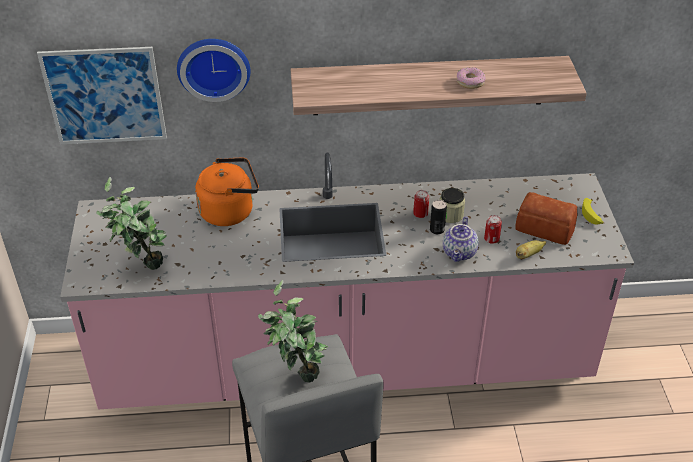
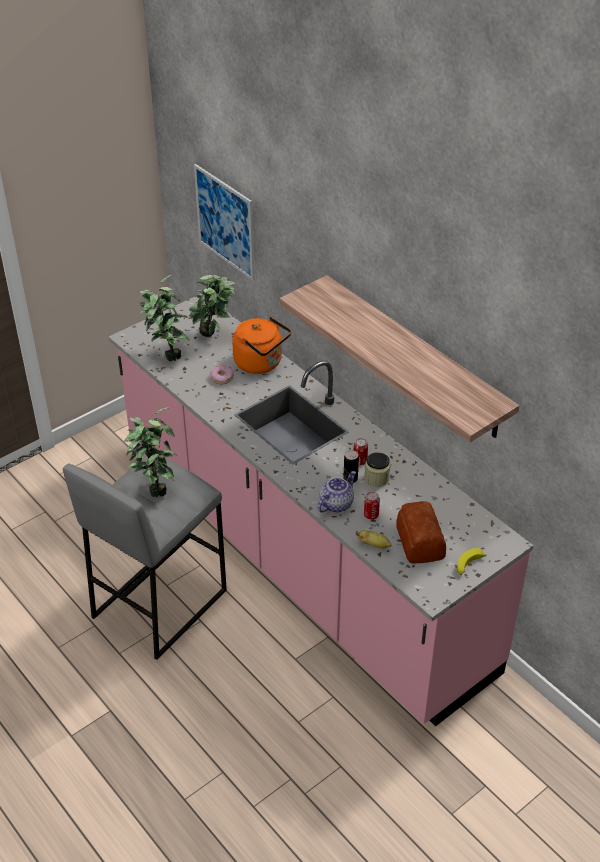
camera: 55 degrees right, 0 degrees up
wall clock [177,39,251,102] -> none
teapot [443,216,479,262] -> teapot turned 150 degrees clockwise [317,471,356,512]
donut [457,67,486,89] -> donut moved to [210,365,234,384]
none -> potted plant [189,274,235,337]

